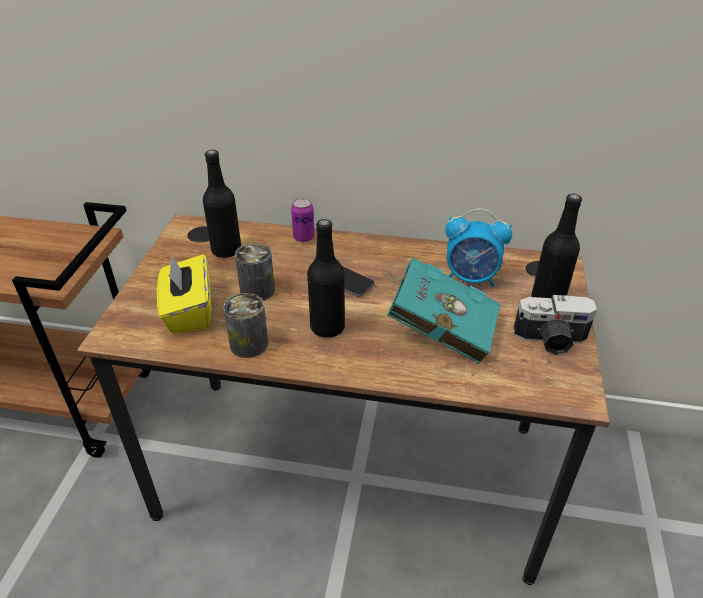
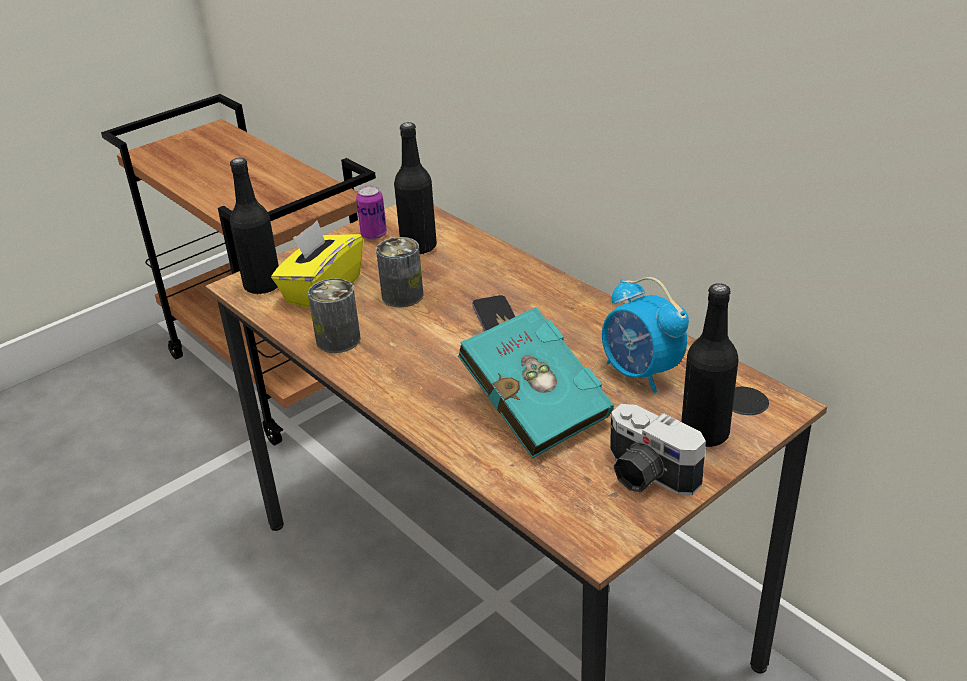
camera: 40 degrees right, 5 degrees down
can [291,198,315,242] -> can moved to [356,185,387,240]
black bottle [307,219,345,338] -> black bottle moved to [230,158,279,294]

